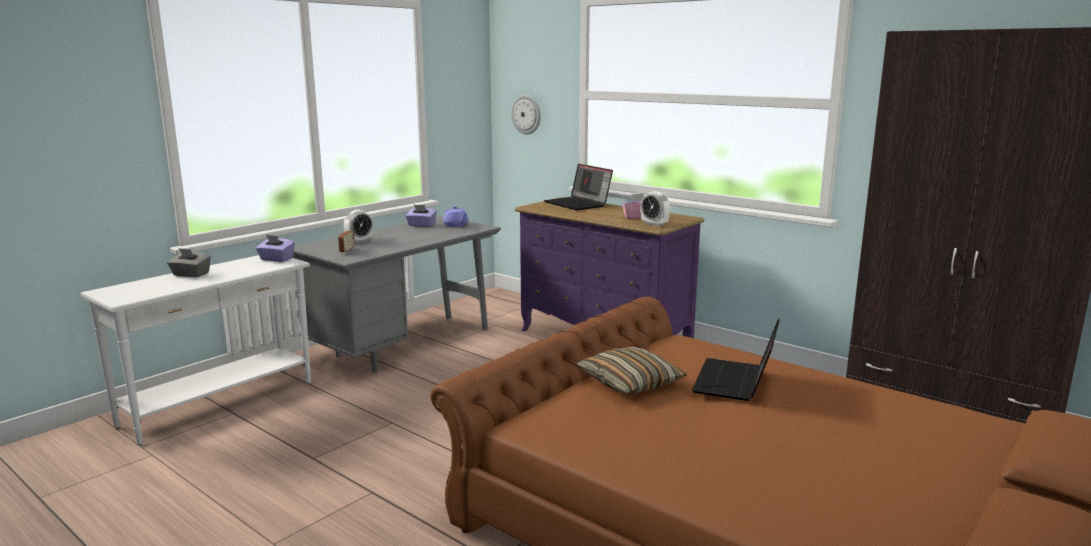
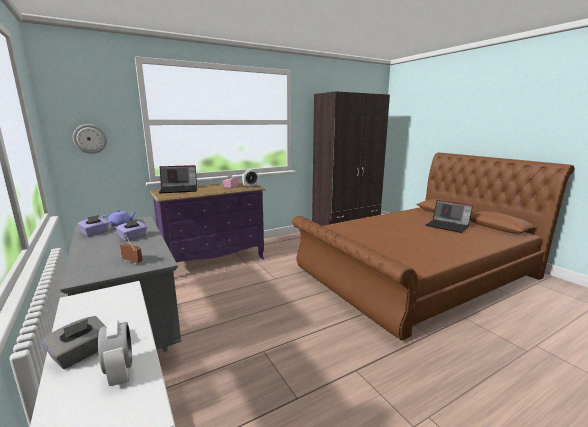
camera: 70 degrees left, 0 degrees up
purple tissue box [256,235,295,262] -> purple tissue box moved to [116,219,147,241]
alarm clock [344,210,374,243] -> alarm clock moved to [98,320,132,386]
pillow [577,347,687,394] -> none
laptop [692,319,780,401] -> laptop moved to [426,200,473,233]

